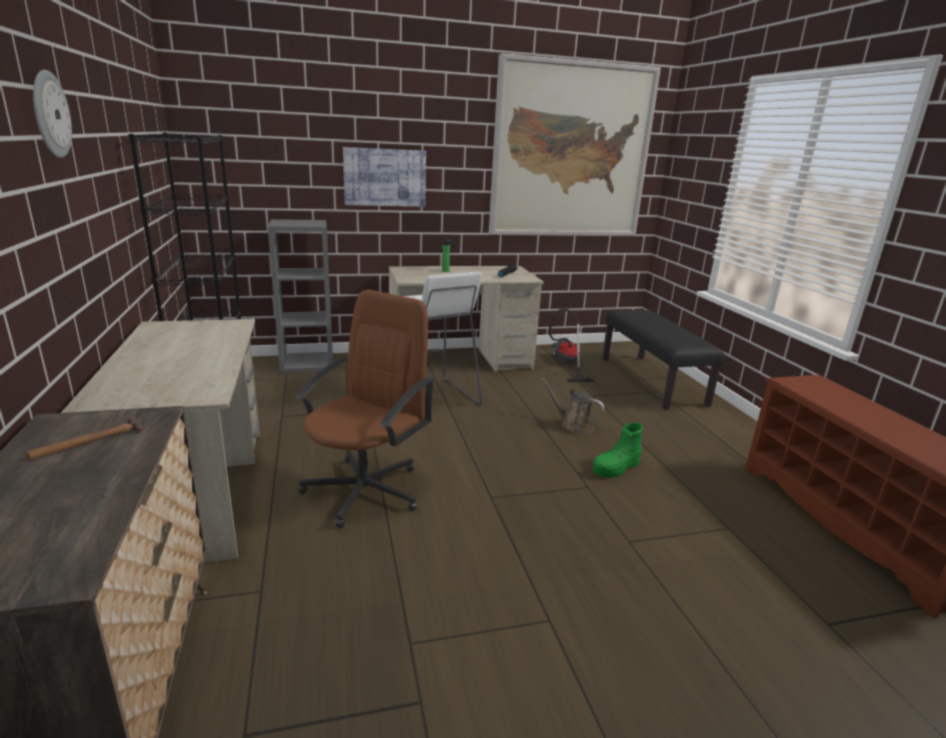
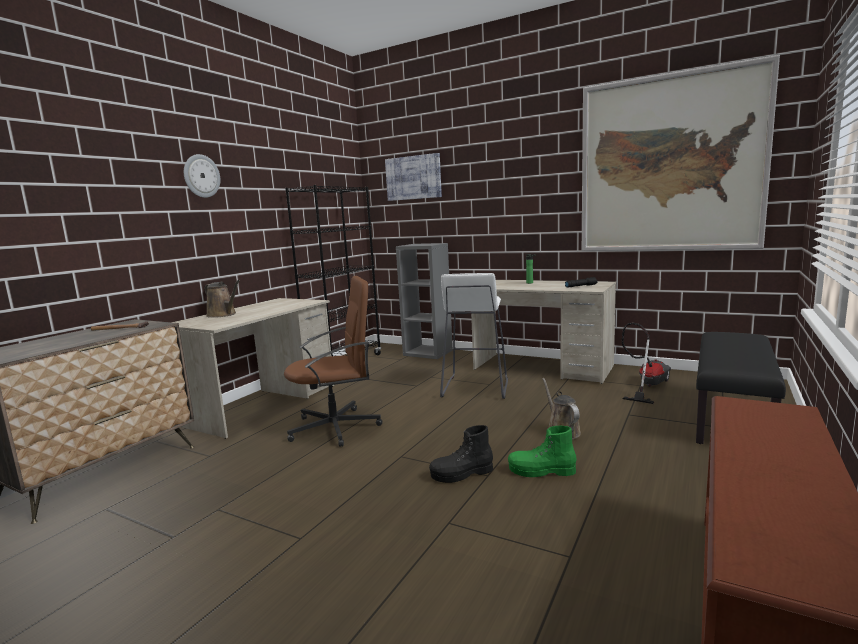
camera: 45 degrees right, 10 degrees down
picture [343,147,426,207] -> picture moved to [385,153,442,201]
none -> brown watering can [205,280,240,318]
none -> black boot [429,425,493,483]

